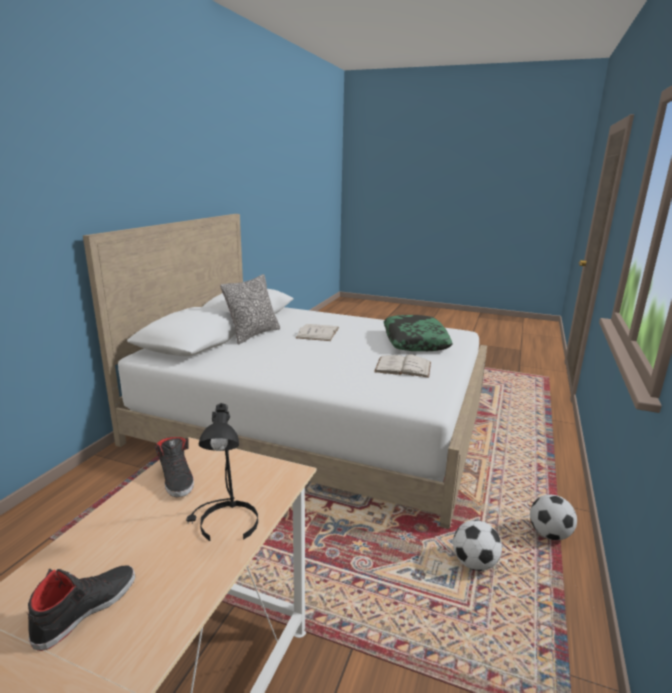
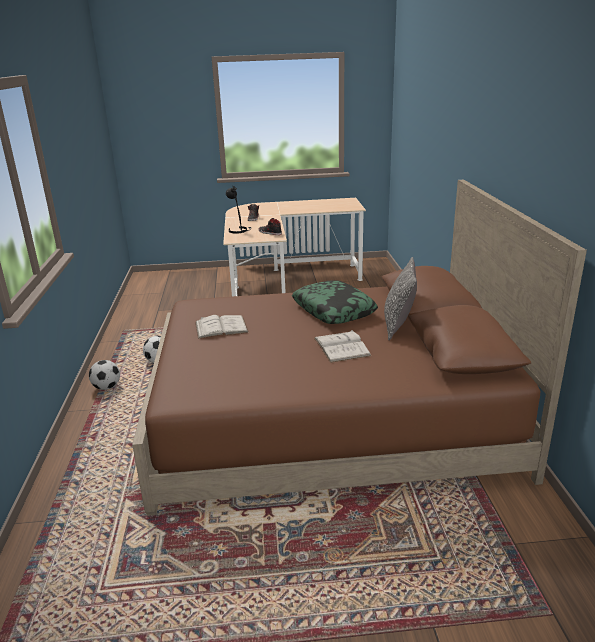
camera: 155 degrees right, 5 degrees up
white bed [83,214,487,529] -> brown bed [132,180,587,516]
pillow [384,315,453,351] -> pillow moved to [292,280,378,324]

